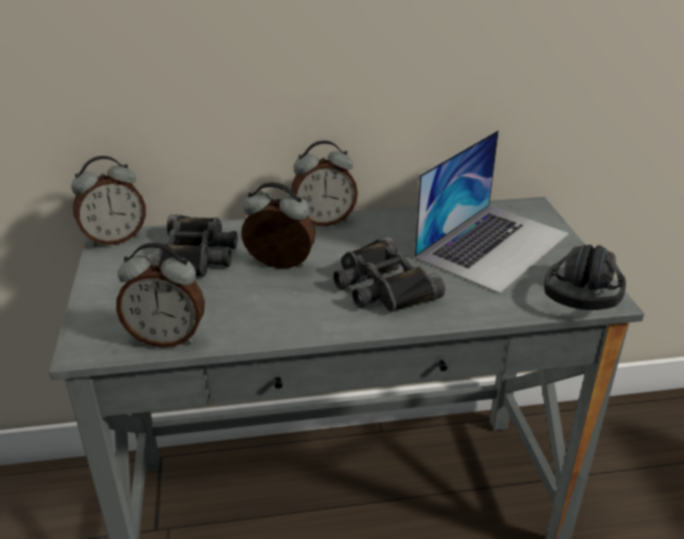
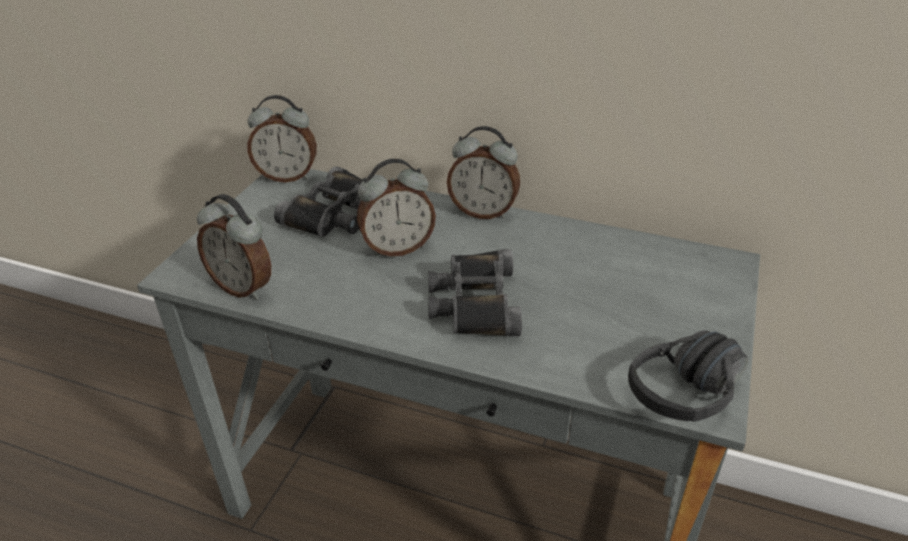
camera: 30 degrees right, 5 degrees up
alarm clock [241,182,316,268] -> alarm clock turned 120 degrees clockwise [357,159,436,257]
laptop [414,130,569,294] -> none

